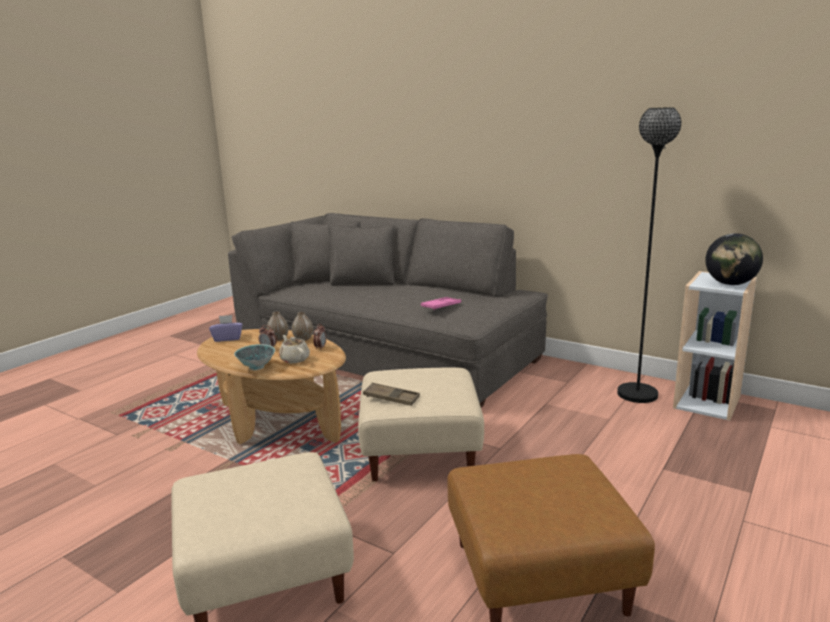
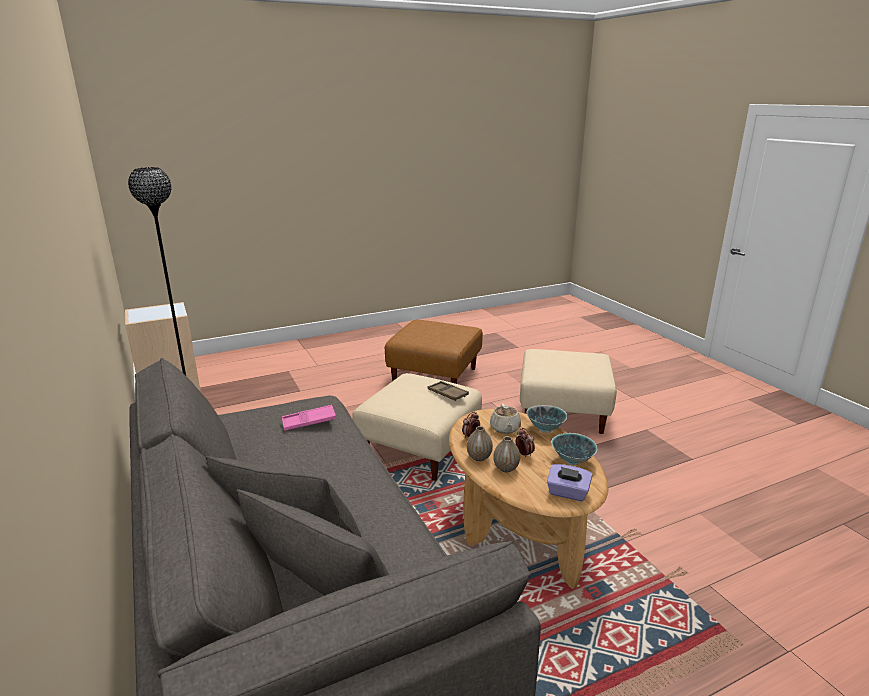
camera: 150 degrees left, 5 degrees up
globe [705,233,763,285] -> none
none -> bowl [551,433,597,465]

